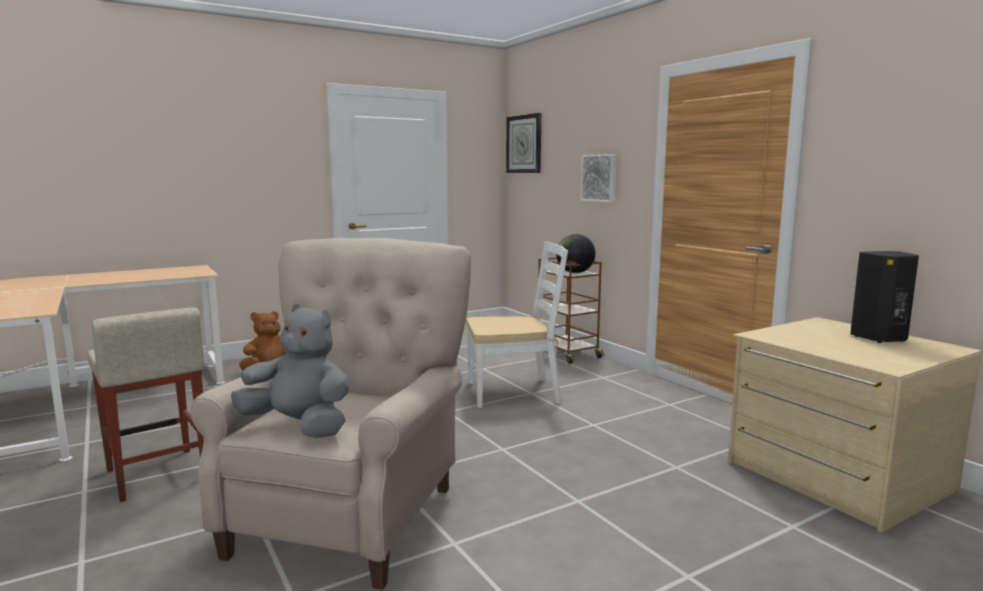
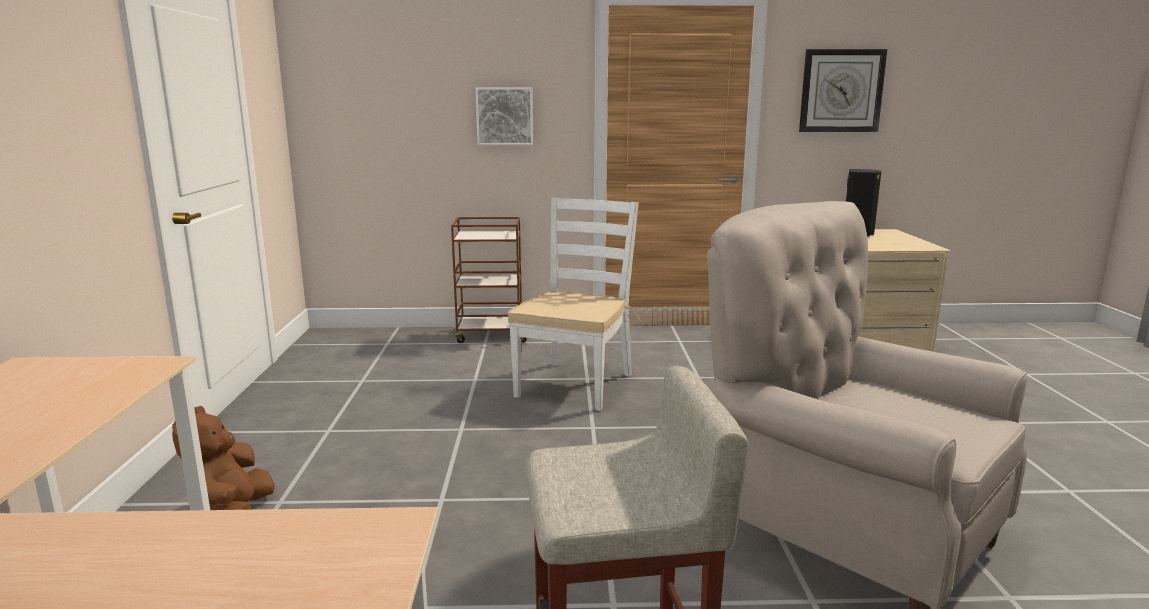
camera: 60 degrees left, 5 degrees up
grey plush toy [231,303,350,438] -> none
wall clock [506,113,541,173] -> wall clock moved to [799,49,887,132]
globe [556,234,596,273] -> none

